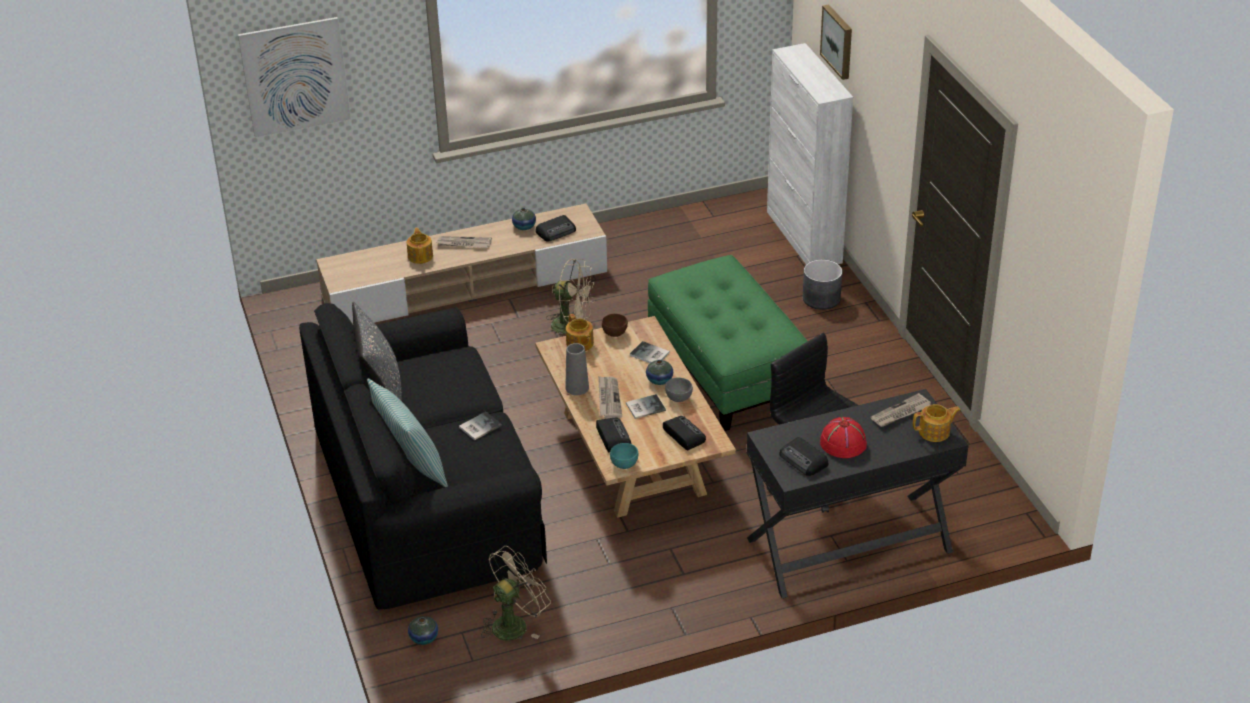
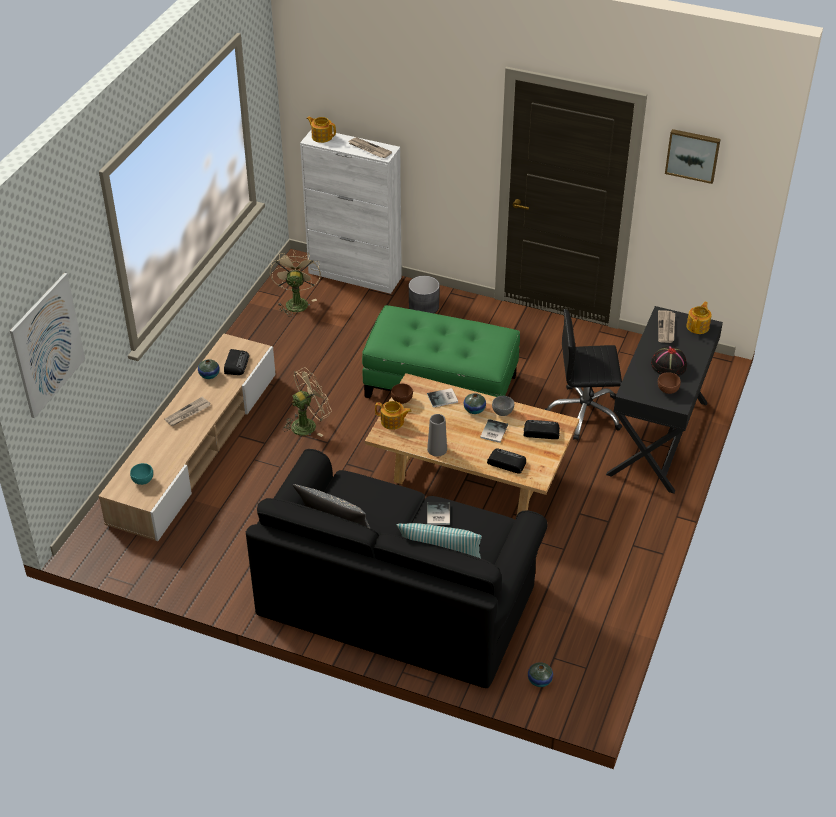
camera: 50 degrees left, 5 degrees up
teapot [407,228,433,264] -> teapot moved to [306,116,336,143]
beige fan [481,546,551,641] -> beige fan moved to [270,250,321,317]
newspaper [598,376,622,419] -> newspaper moved to [348,137,392,158]
turquoise bowl [610,443,638,469] -> turquoise bowl moved to [130,463,153,485]
radio [780,437,828,476] -> brown bowl [658,372,681,394]
picture [820,5,852,80] -> picture moved to [665,129,721,184]
red hat [820,417,867,458] -> black hat [651,346,687,376]

